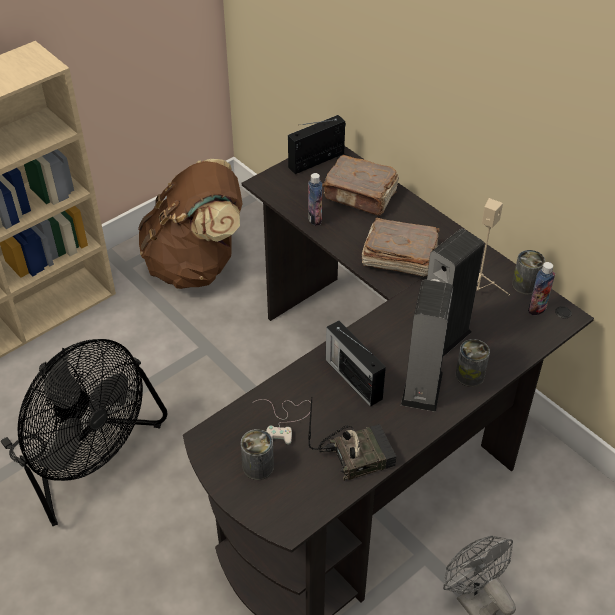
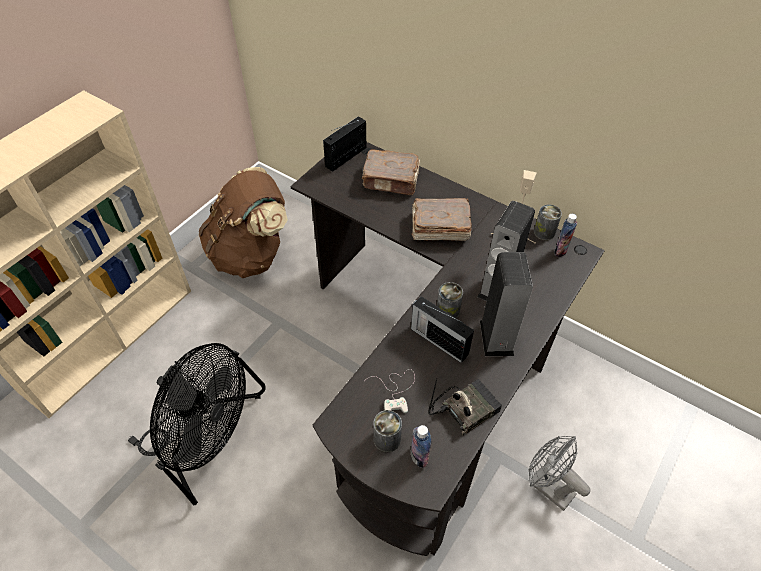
camera: 15 degrees left, 5 degrees up
bottle [308,173,322,226] -> bottle moved to [411,425,431,468]
can [456,339,490,387] -> can moved to [437,282,463,318]

